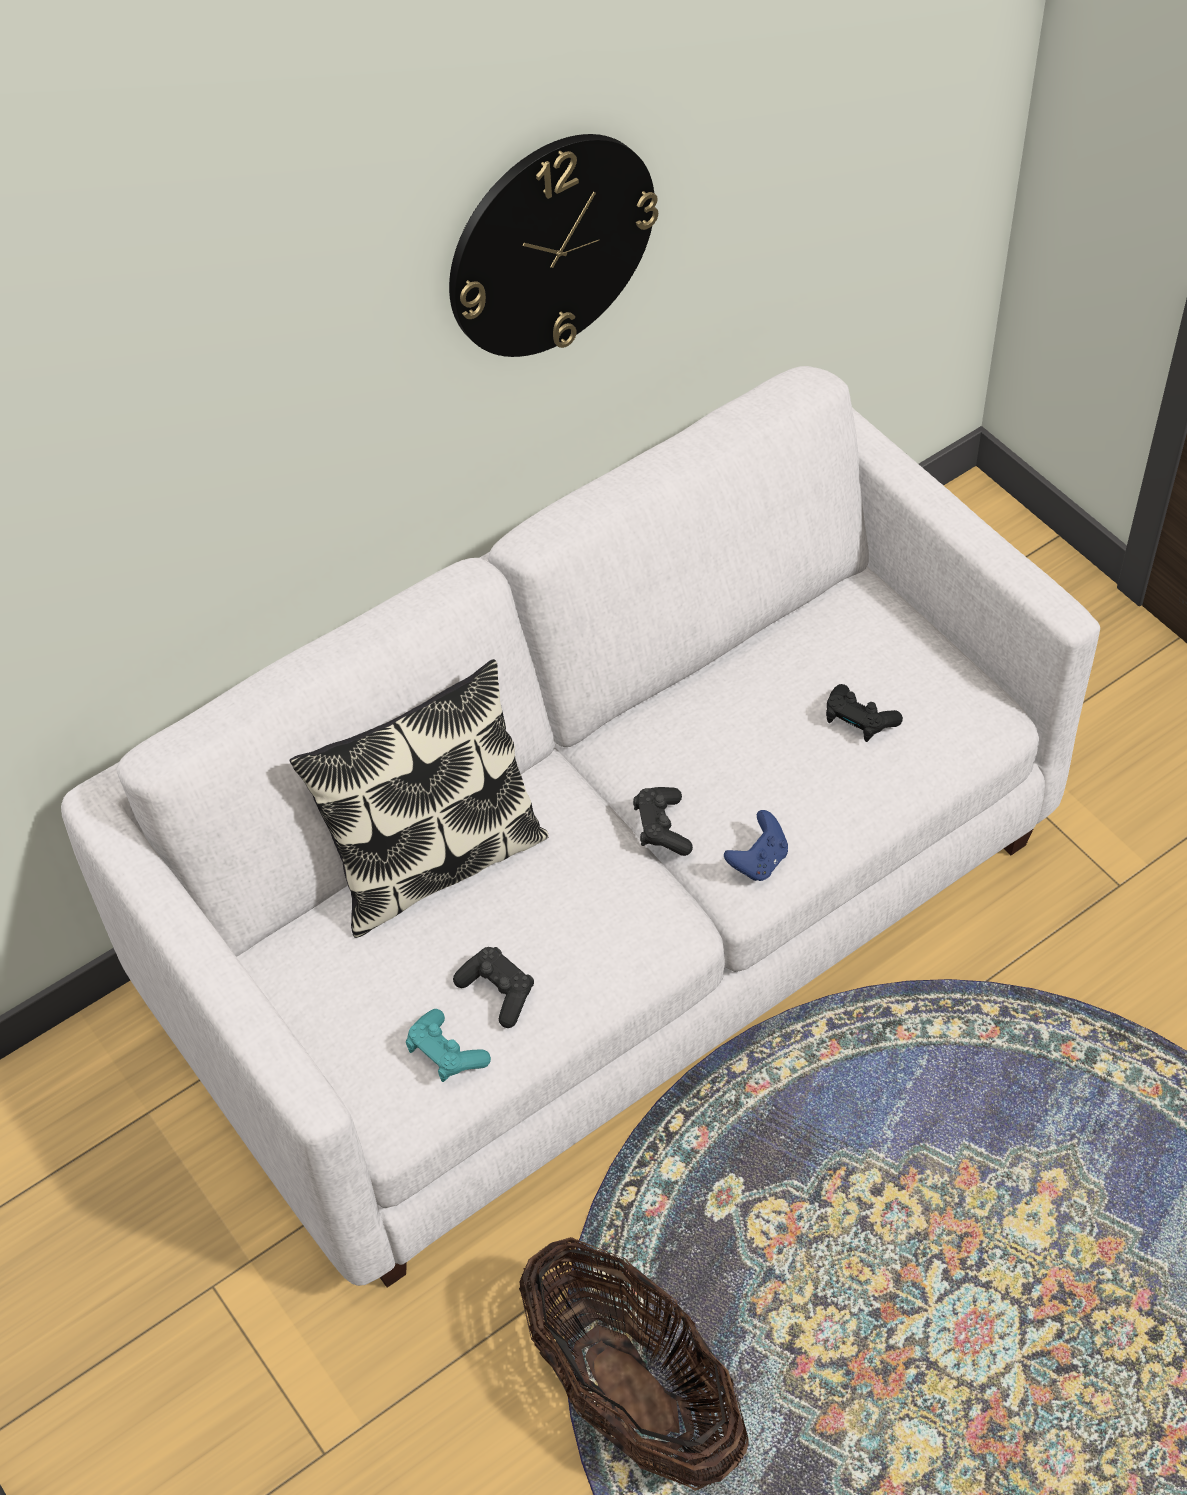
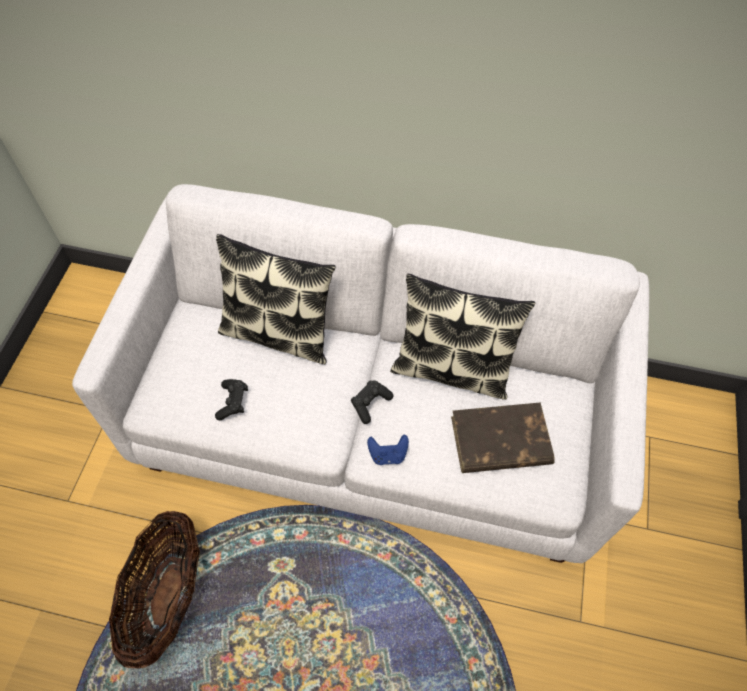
camera: 45 degrees right, 5 degrees up
turquoise game controller [406,1009,491,1082] -> none
wall clock [449,134,658,357] -> none
black game controller [826,684,903,742] -> brown book [451,402,555,473]
none -> pillow [390,274,535,400]

